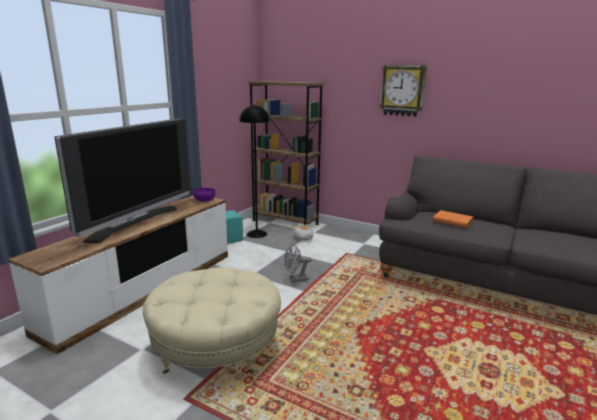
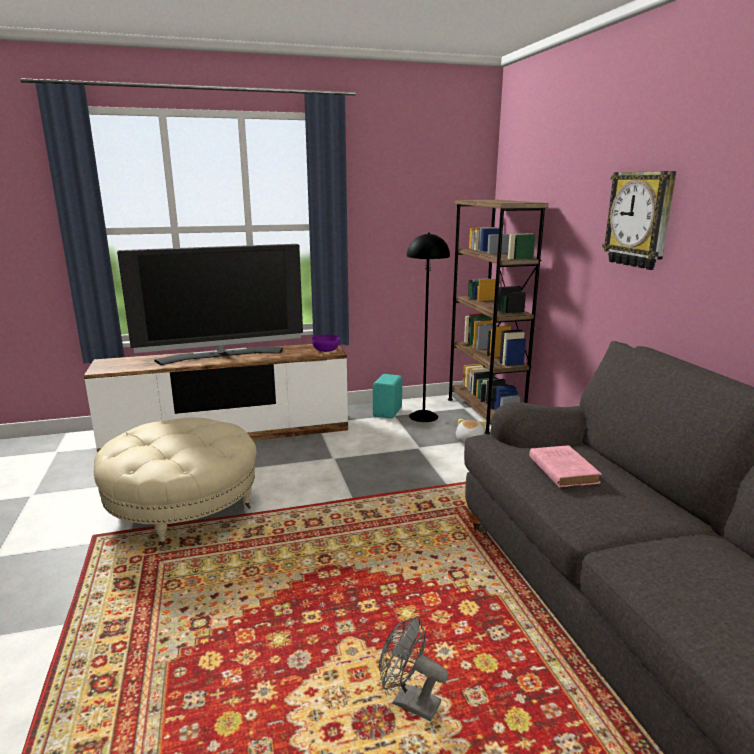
camera: 45 degrees right, 0 degrees up
grey fan [284,244,312,282] -> grey fan moved to [379,616,448,721]
orange book [433,210,473,228] -> pink book [529,445,601,487]

